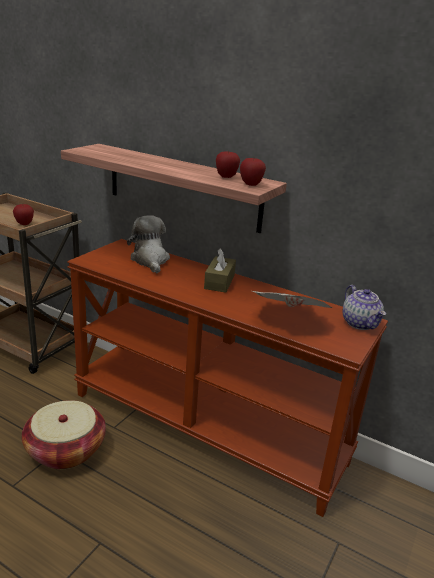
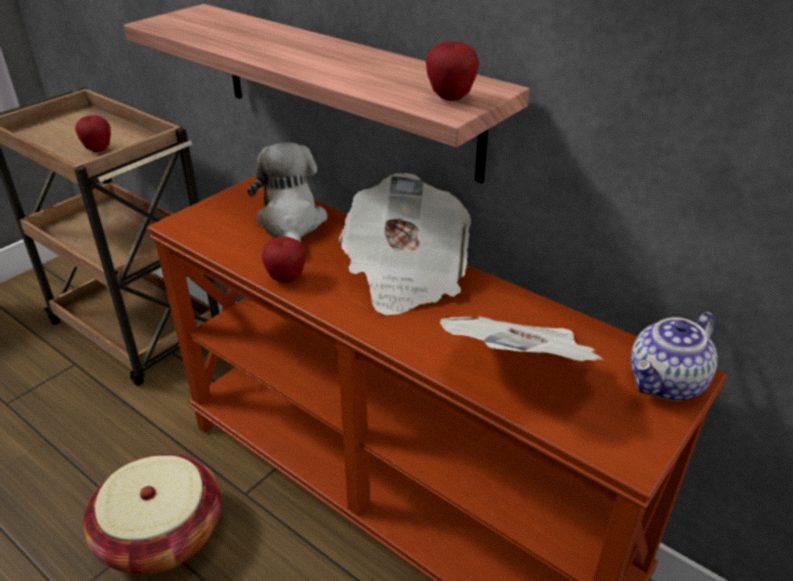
camera: 10 degrees right, 10 degrees up
brown tissue box [204,248,236,293] -> newspaper [339,173,471,315]
apple [216,151,240,178] -> apple moved to [262,236,306,283]
teapot [343,285,386,330] -> teapot turned 60 degrees clockwise [631,312,718,401]

